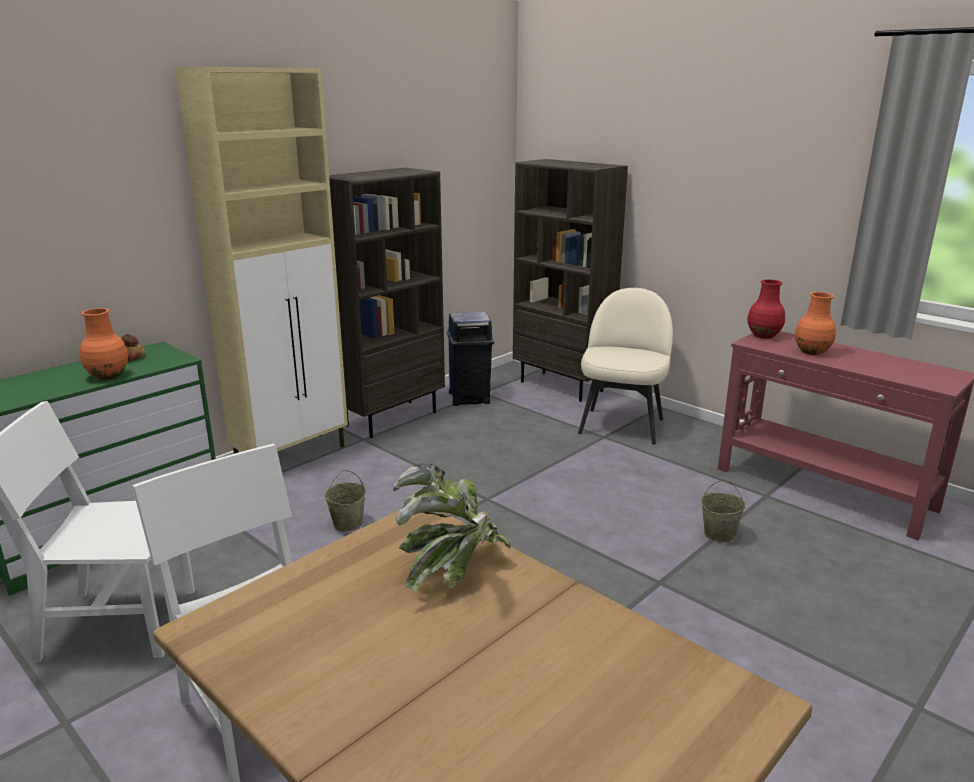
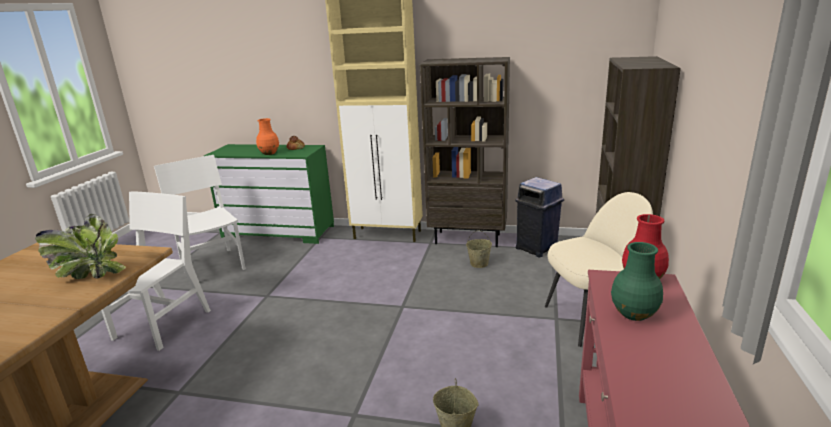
camera: 60 degrees right, 0 degrees up
beige bucket [325,470,366,531] -> beige bucket moved to [466,231,492,268]
orange vase [795,292,836,355] -> green vase [611,242,663,321]

